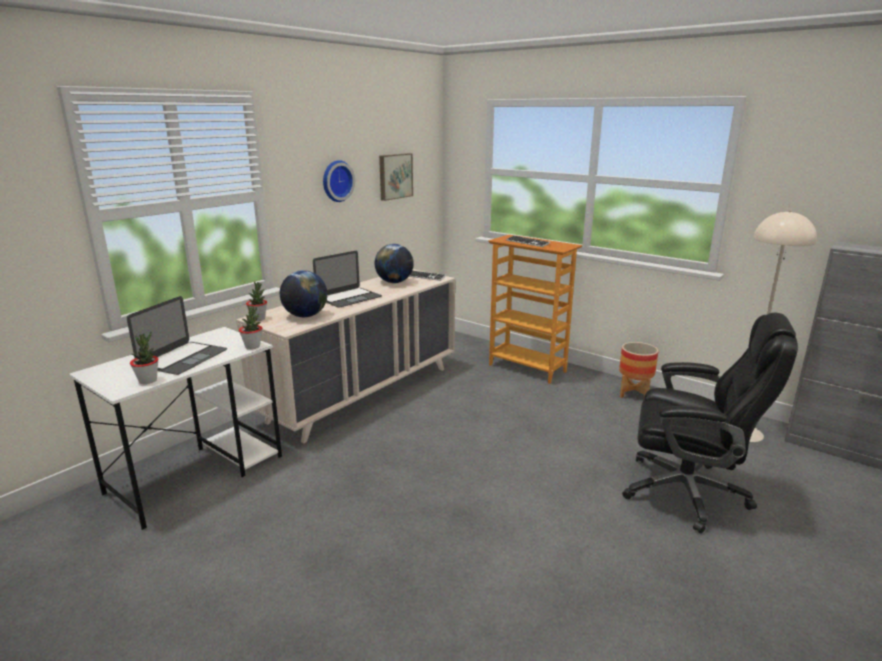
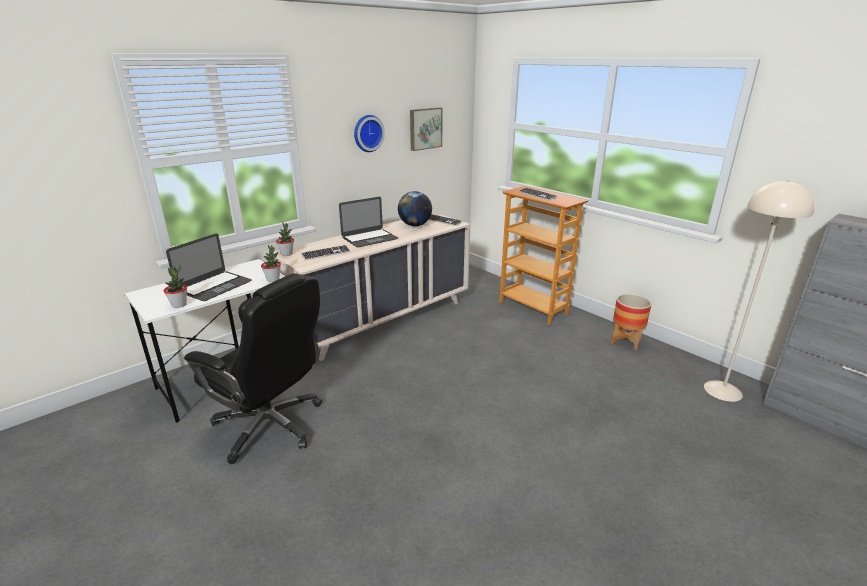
camera: 10 degrees right, 5 degrees up
globe [280,270,327,317] -> keyboard [301,245,351,260]
black office chair [622,313,798,533] -> black office chair moved to [184,273,322,464]

